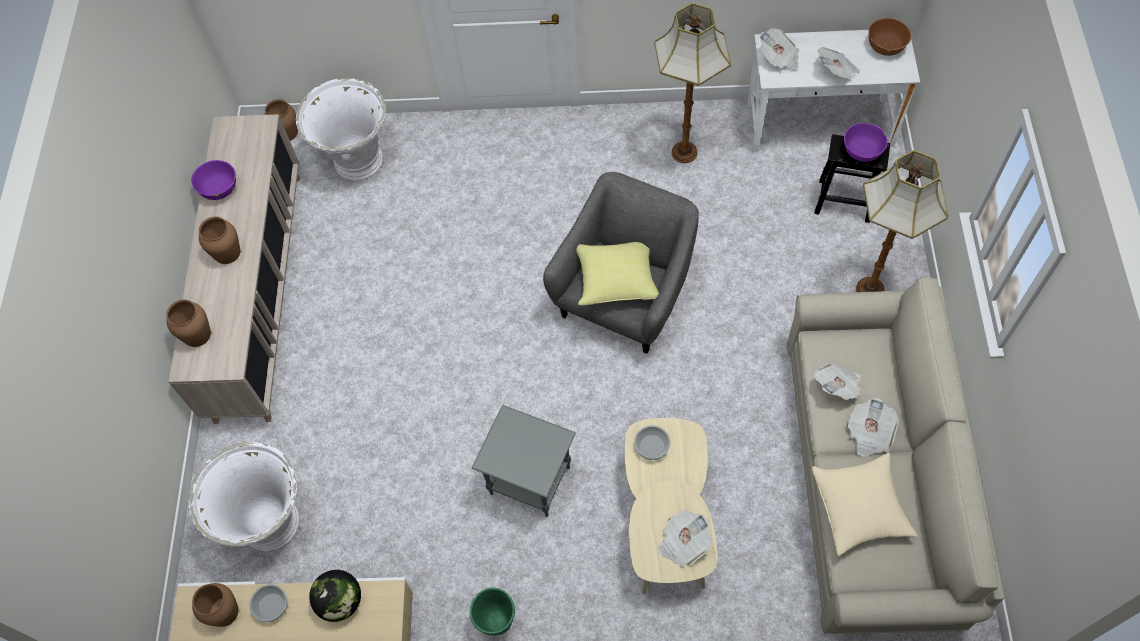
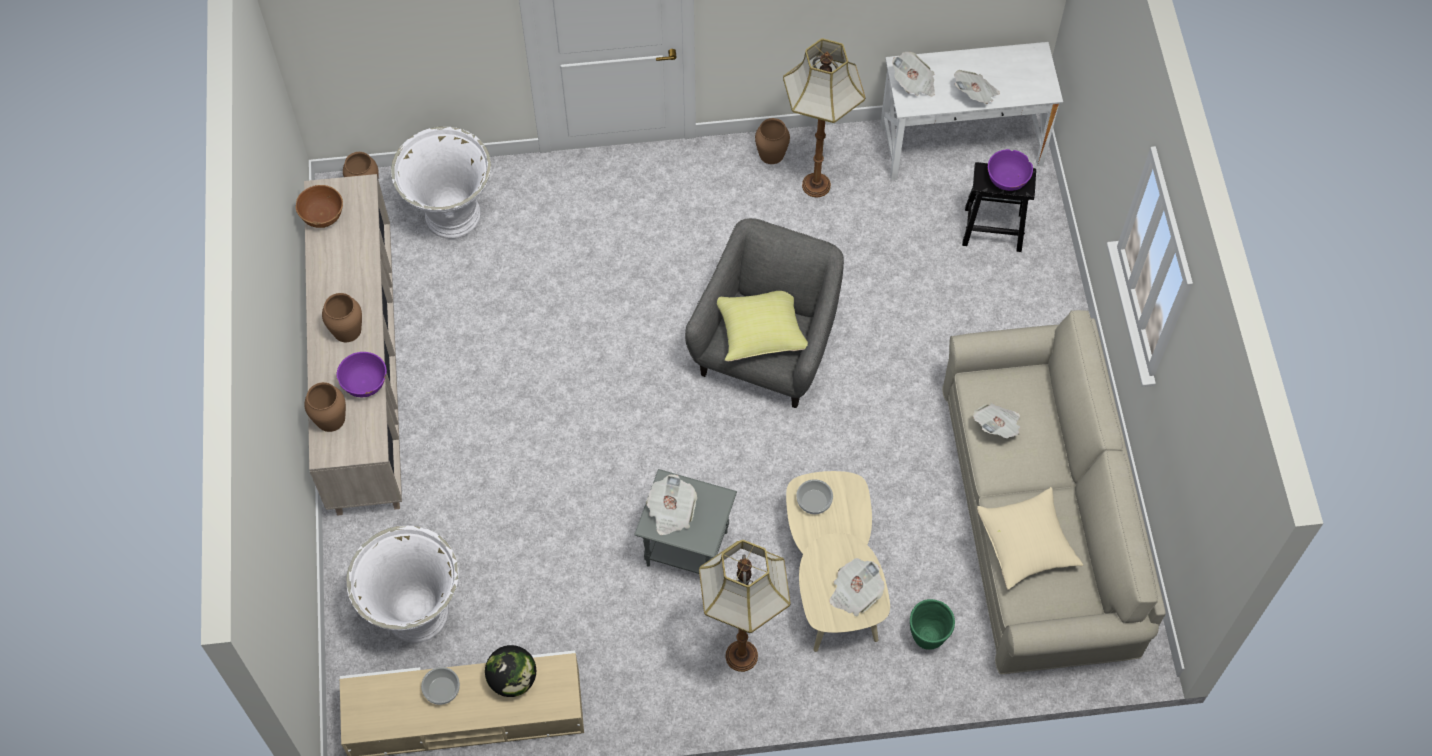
camera: 10 degrees left, 0 degrees up
purple bowl [191,160,236,200] -> purple bowl moved to [336,352,387,398]
brown vase [192,583,239,627] -> brown vase moved to [755,118,790,164]
green planter [470,587,515,635] -> green planter moved to [910,599,955,650]
newspaper [847,398,899,457] -> newspaper moved to [646,475,697,535]
floor lamp [856,150,948,292] -> floor lamp moved to [699,540,791,672]
brown bowl [868,18,911,56] -> brown bowl moved to [296,185,343,228]

